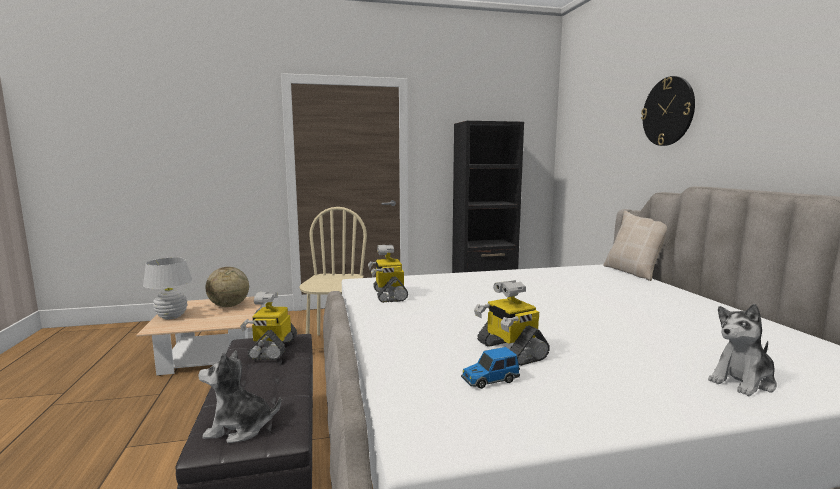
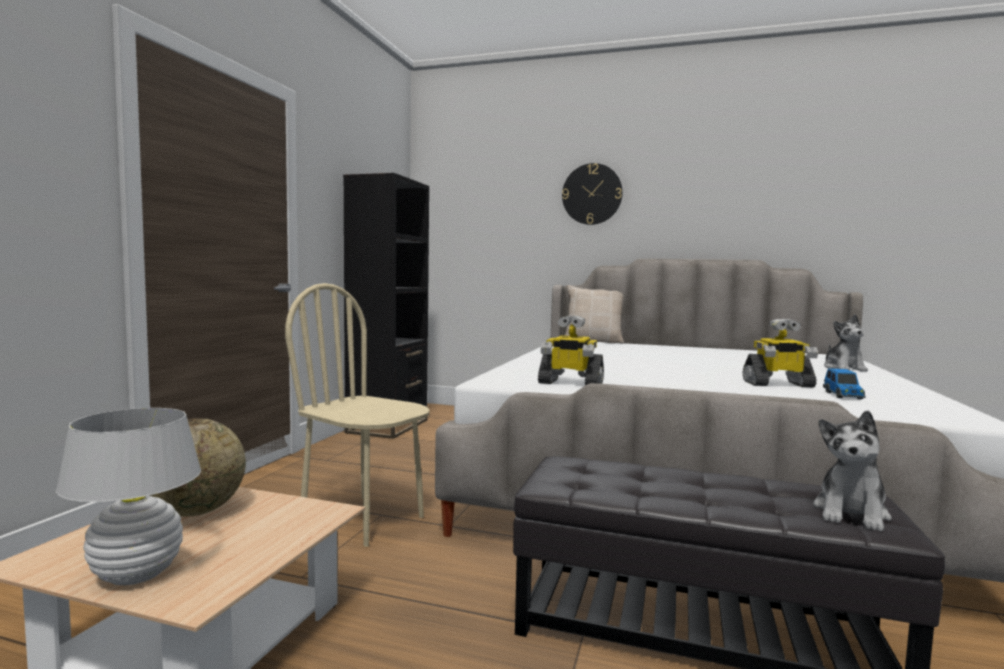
camera: 60 degrees left, 5 degrees down
toy robot [240,292,297,360] -> none

